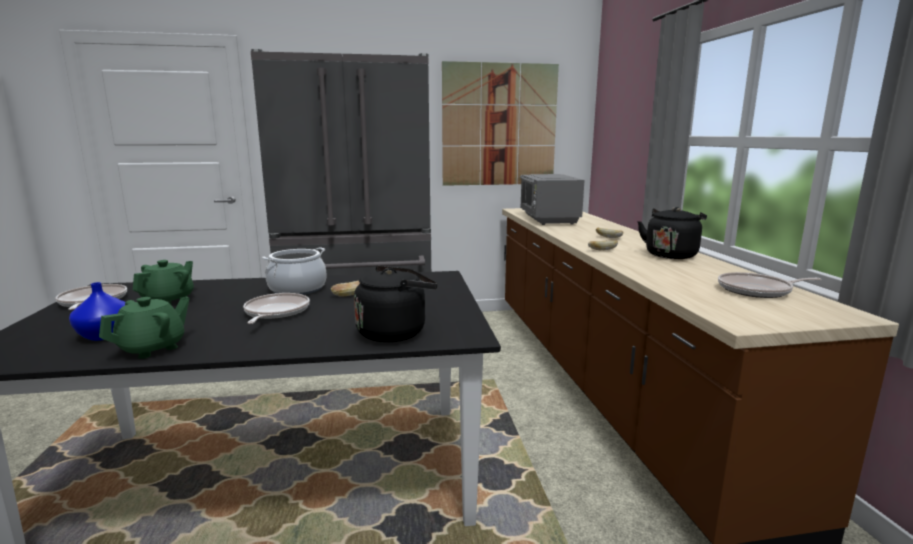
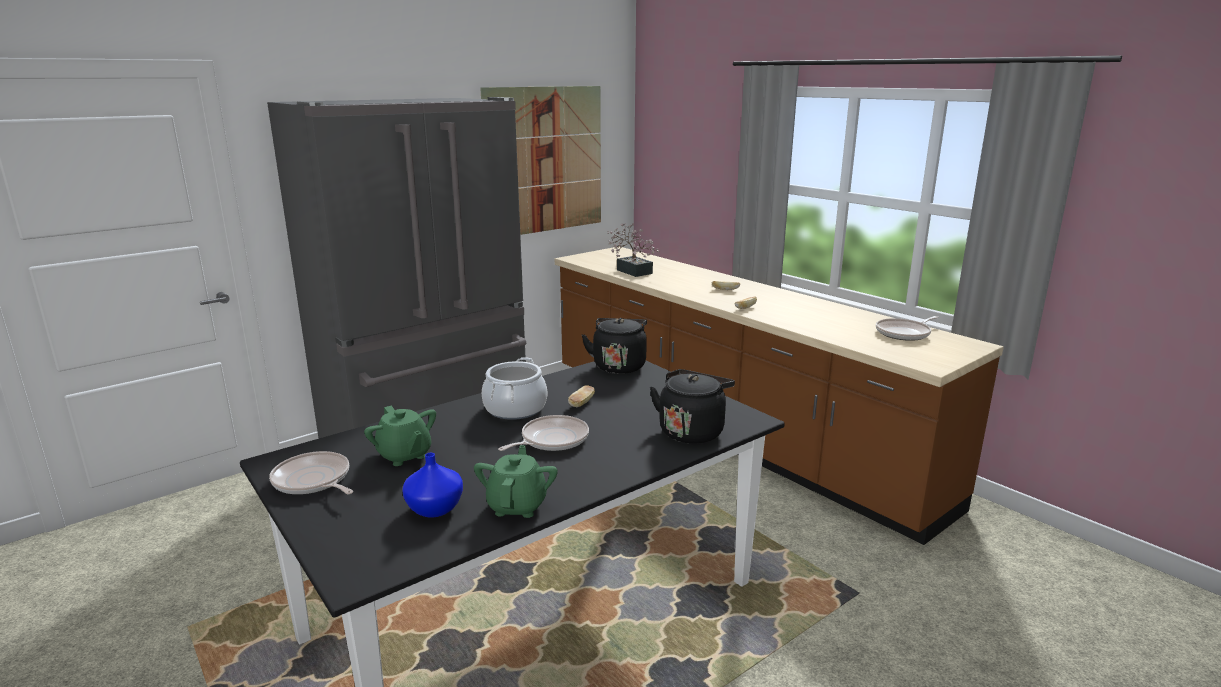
camera: 30 degrees left, 5 degrees up
green teapot [133,260,194,305] -> green teapot turned 150 degrees clockwise [364,406,436,466]
frying pan [243,293,310,324] -> frying pan turned 75 degrees clockwise [498,415,589,451]
grey microwave [520,174,584,225] -> potted plant [607,223,660,277]
black kettle [638,207,707,259] -> black kettle moved to [582,318,647,374]

